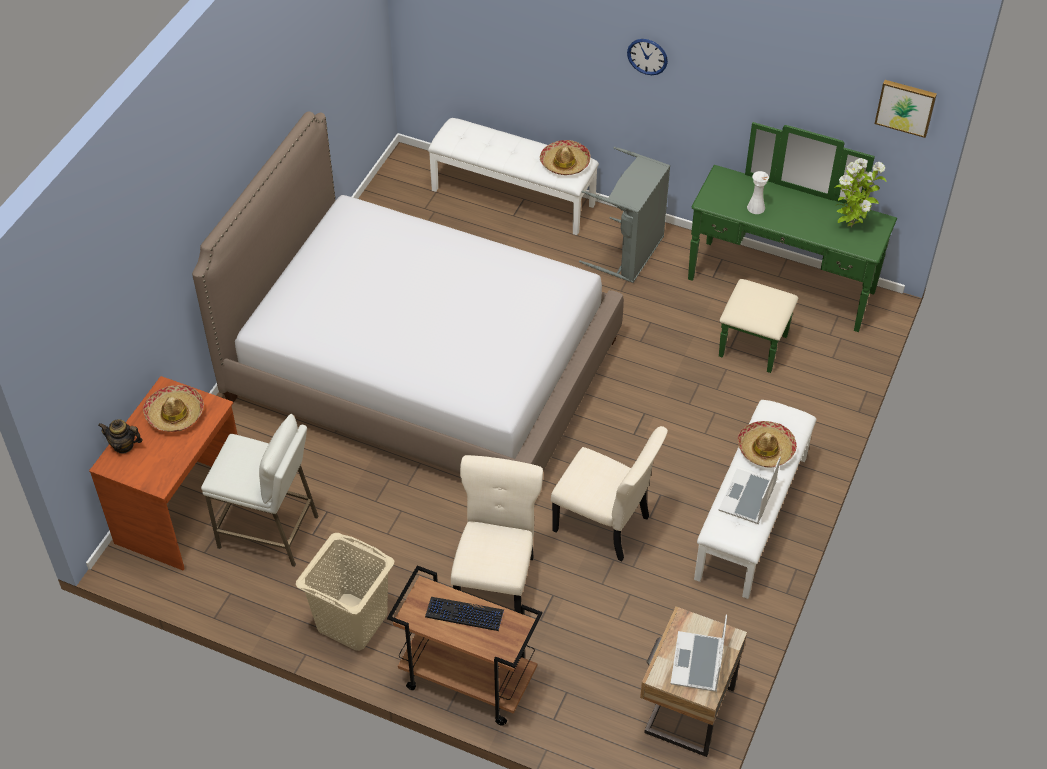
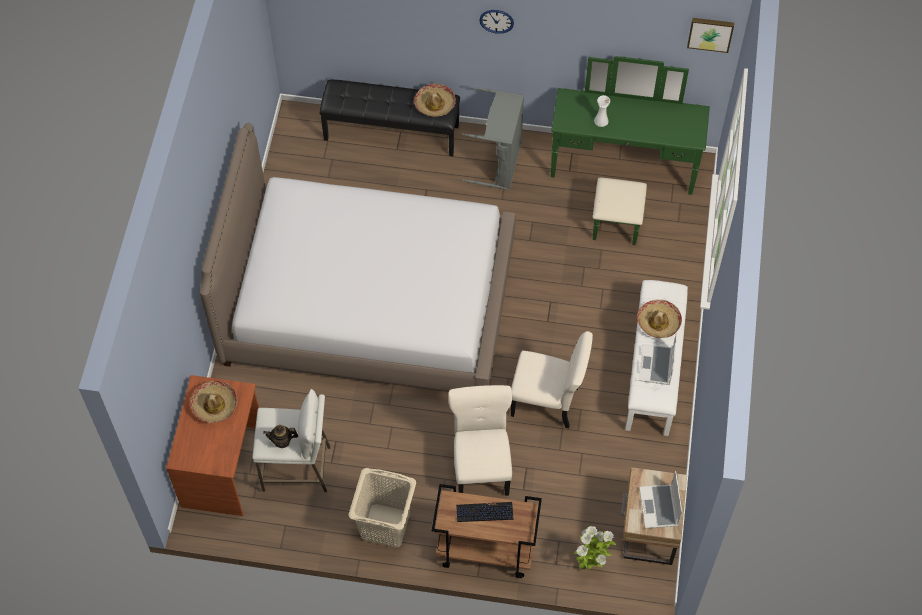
camera: 15 degrees left, 10 degrees up
teapot [98,419,143,454] -> teapot moved to [263,425,298,448]
white bench [428,118,599,235] -> black bench [320,79,460,156]
potted plant [834,158,887,227] -> potted plant moved to [573,526,616,570]

